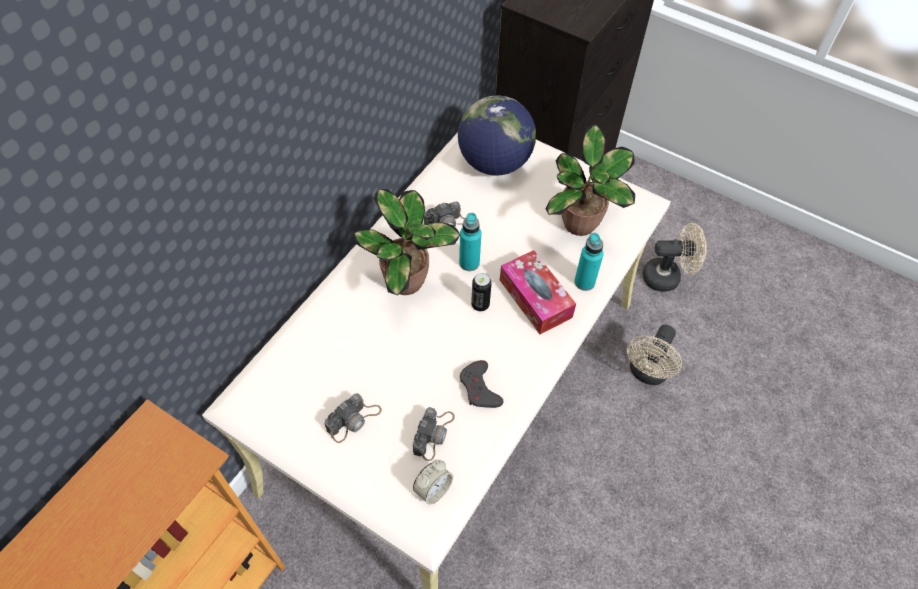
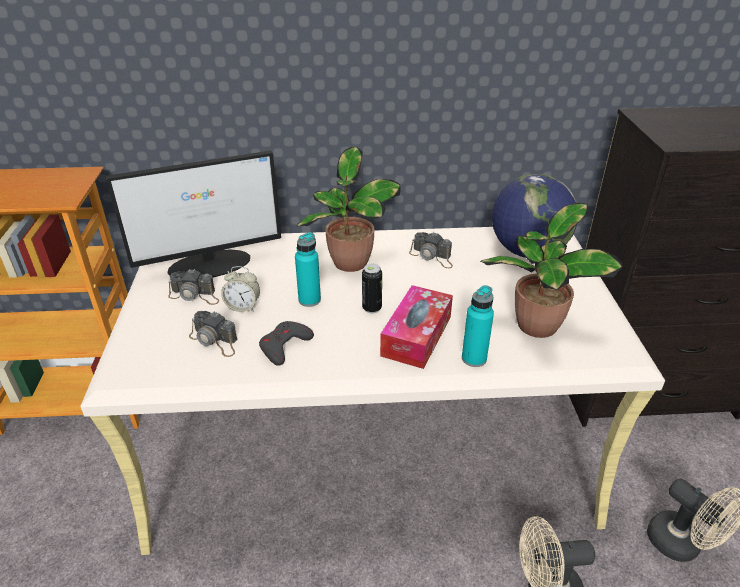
camera: 55 degrees right, 20 degrees down
camera [413,407,455,461] -> camera turned 45 degrees clockwise [189,311,237,357]
alarm clock [413,460,453,505] -> alarm clock moved to [221,266,260,312]
turquoise bottle [459,213,482,271] -> turquoise bottle moved to [295,232,321,307]
none -> monitor [106,150,281,277]

